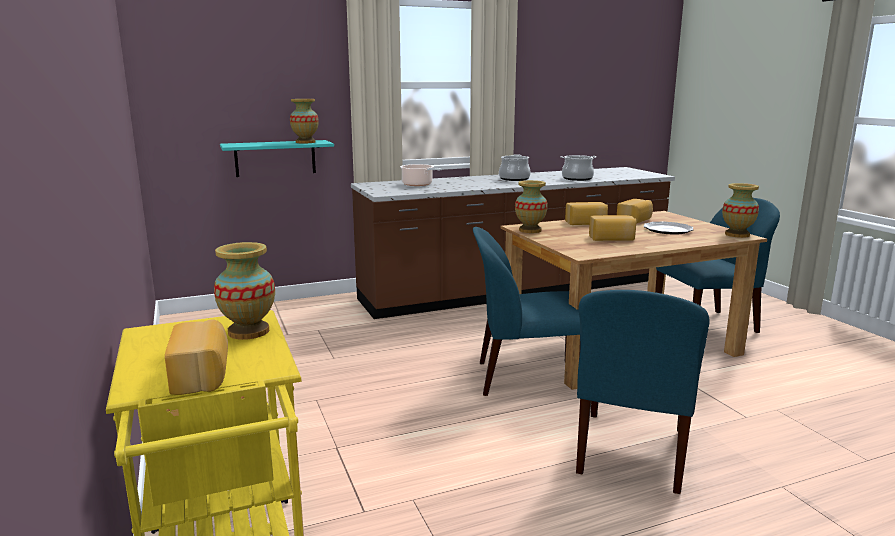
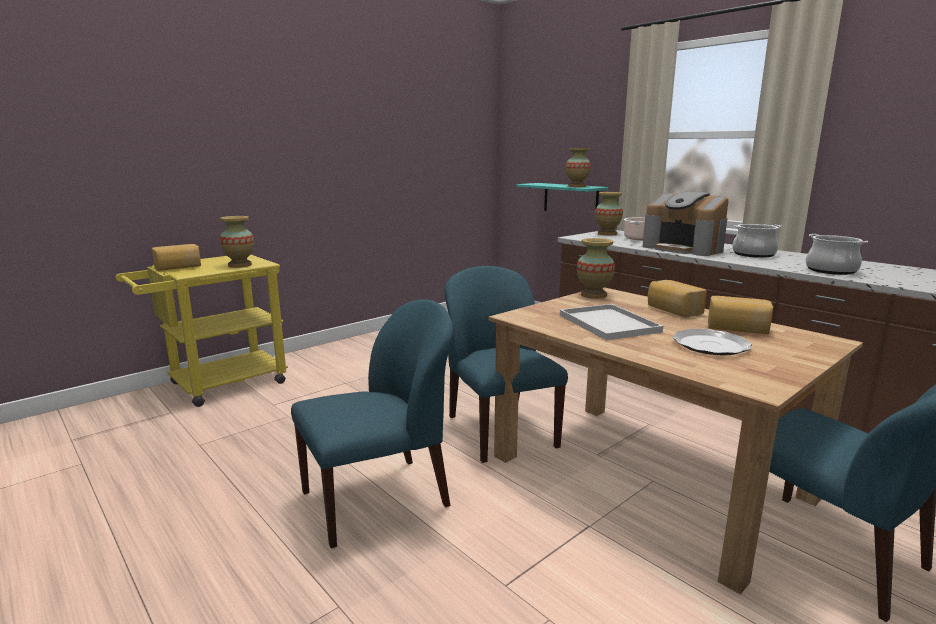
camera: 70 degrees right, 0 degrees up
blue chair [576,290,710,494] -> blue chair turned 150 degrees clockwise [291,300,453,549]
bread [589,215,636,241] -> white tray [560,304,663,340]
vase [722,183,759,238] -> vase moved to [595,192,623,236]
none -> coffee machine [643,192,728,256]

